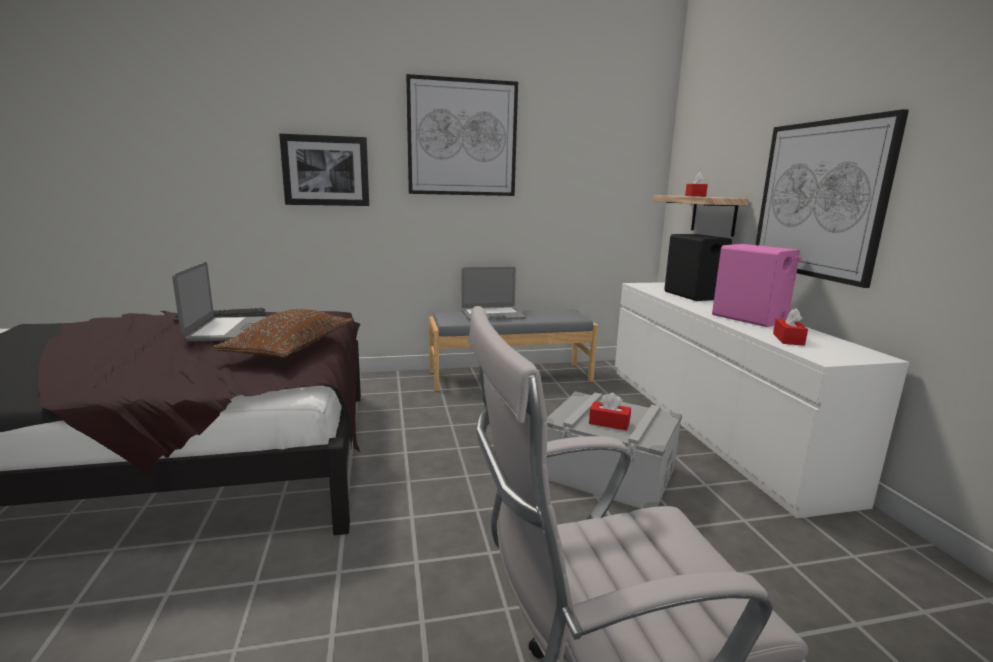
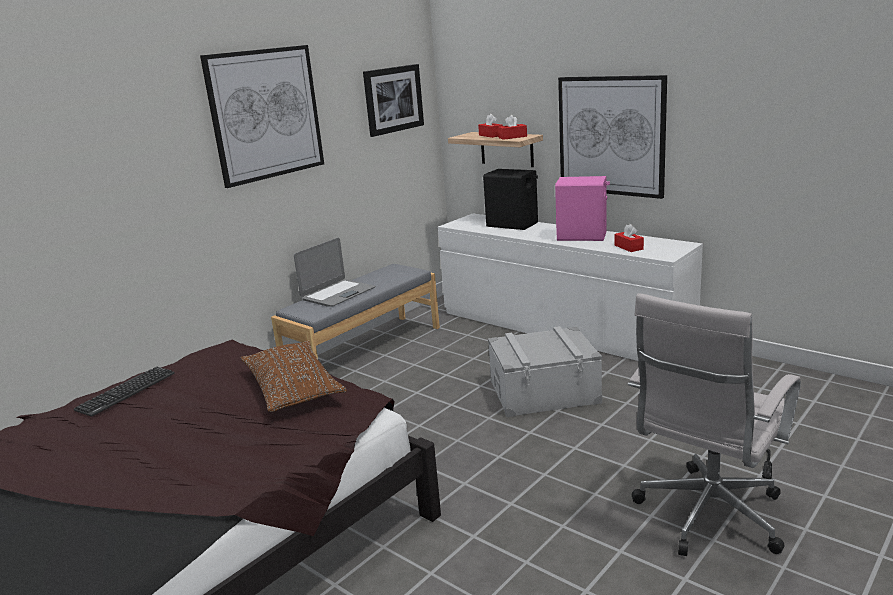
camera: 35 degrees left, 5 degrees up
laptop [172,262,268,342] -> none
picture [279,134,369,206] -> picture moved to [363,64,424,137]
red tissue box [589,393,631,430] -> red tissue box moved to [498,115,527,140]

